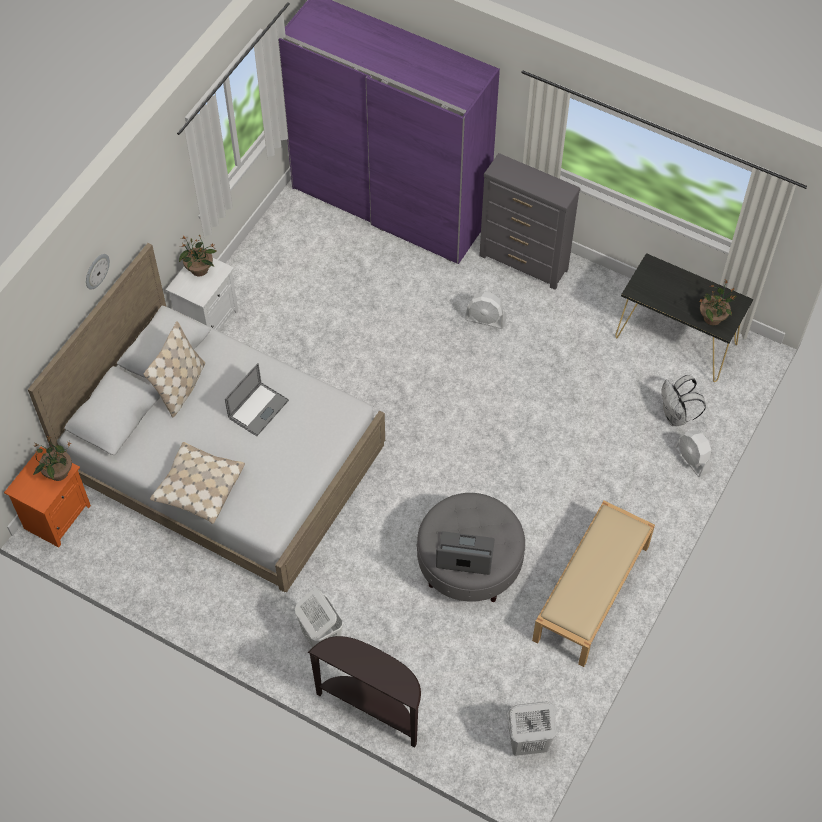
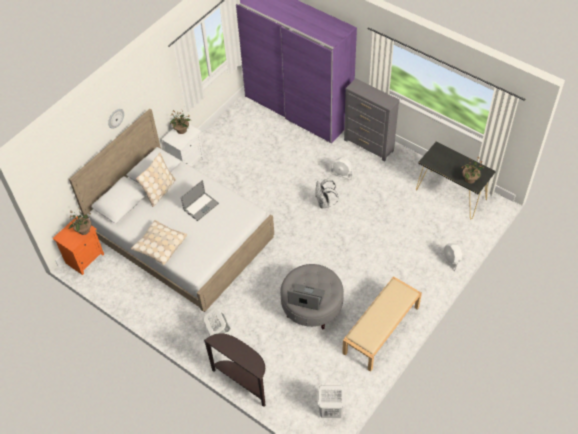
camera: 10 degrees right, 5 degrees down
white backpack [661,375,706,426] -> white backpack moved to [315,179,338,208]

